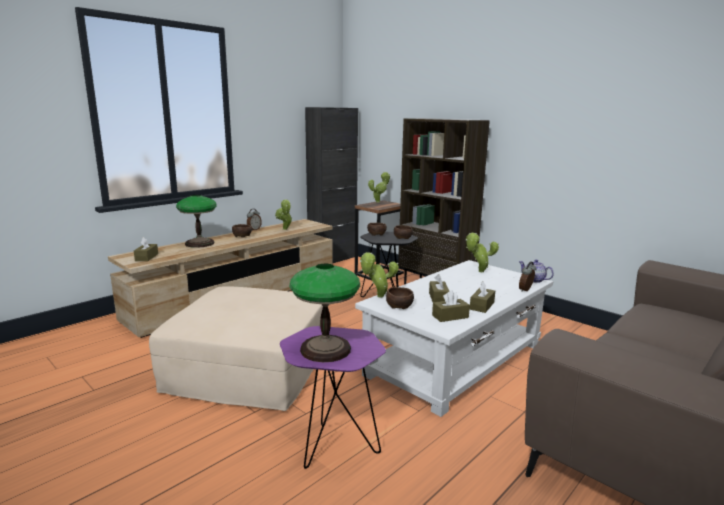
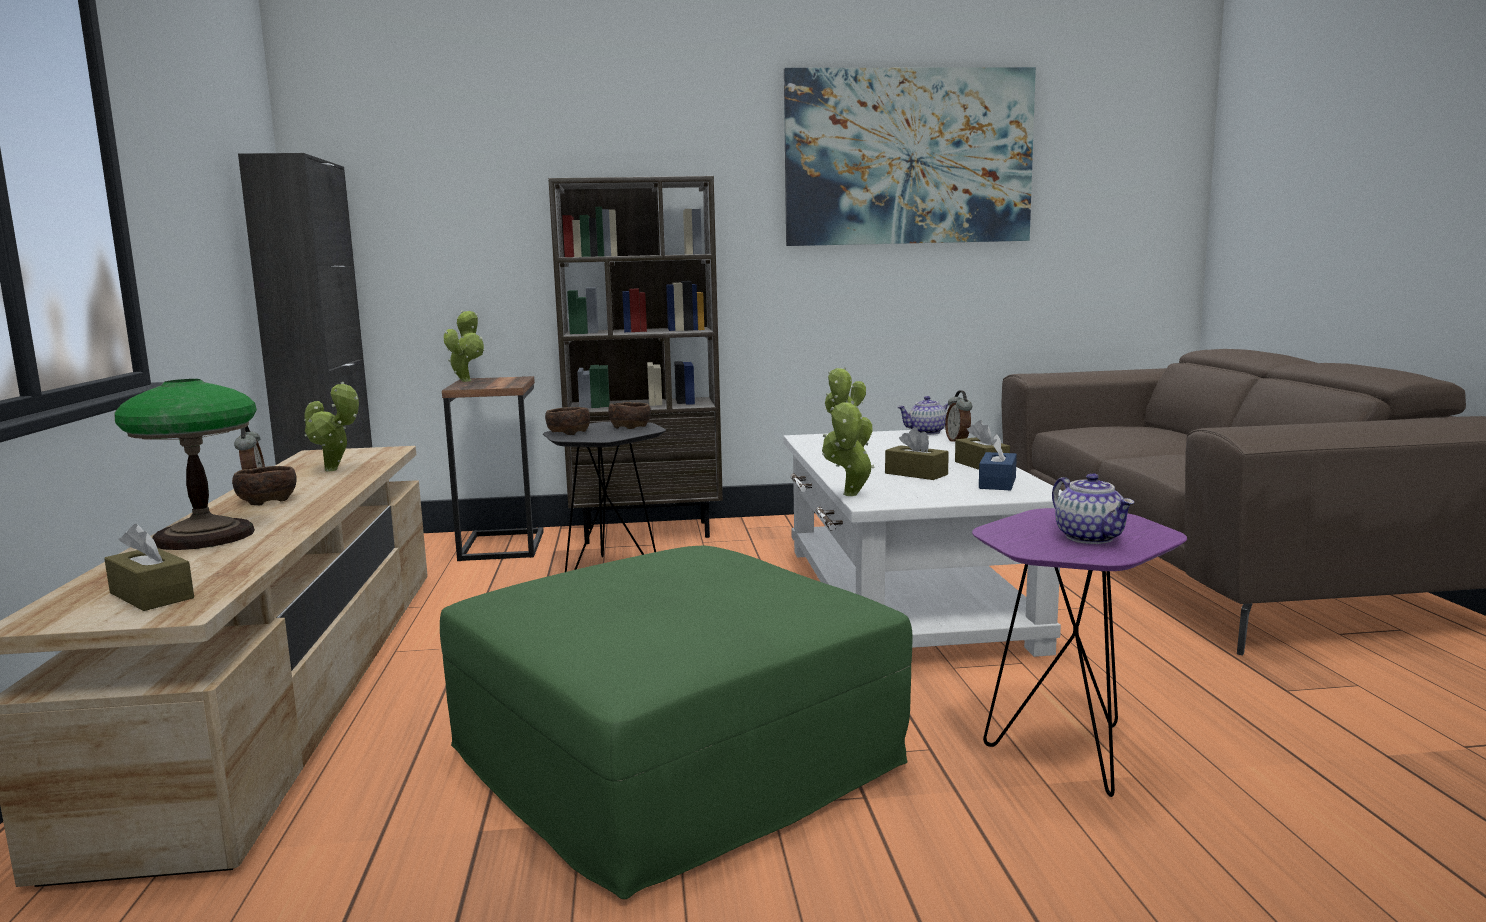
camera: 50 degrees left, 5 degrees down
beige ottoman [149,286,323,411] -> green ottoman [440,546,912,899]
table lamp [290,264,360,362] -> teapot [1052,473,1134,544]
brown bowl [386,287,414,309] -> none
brown tissue box [432,290,470,322] -> blue tissue box [979,434,1017,491]
none -> picture [784,67,1036,246]

